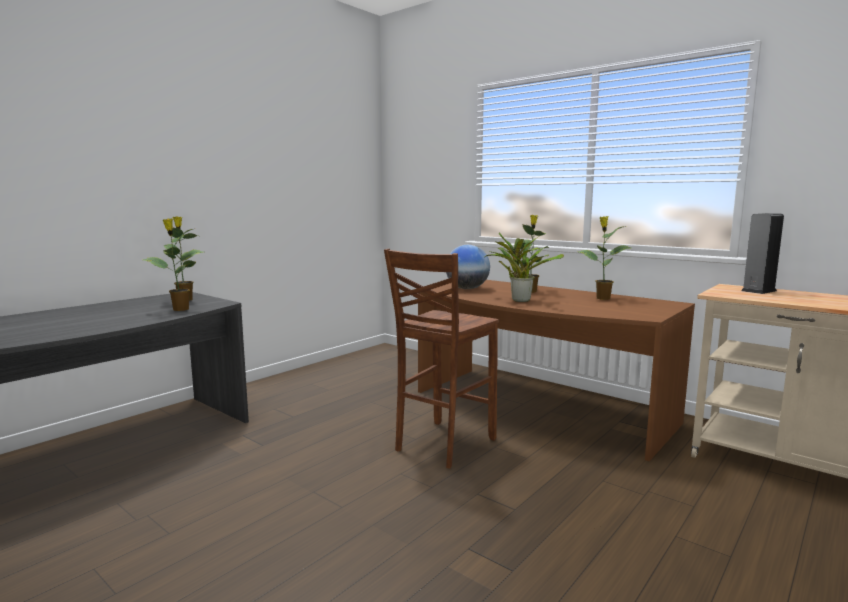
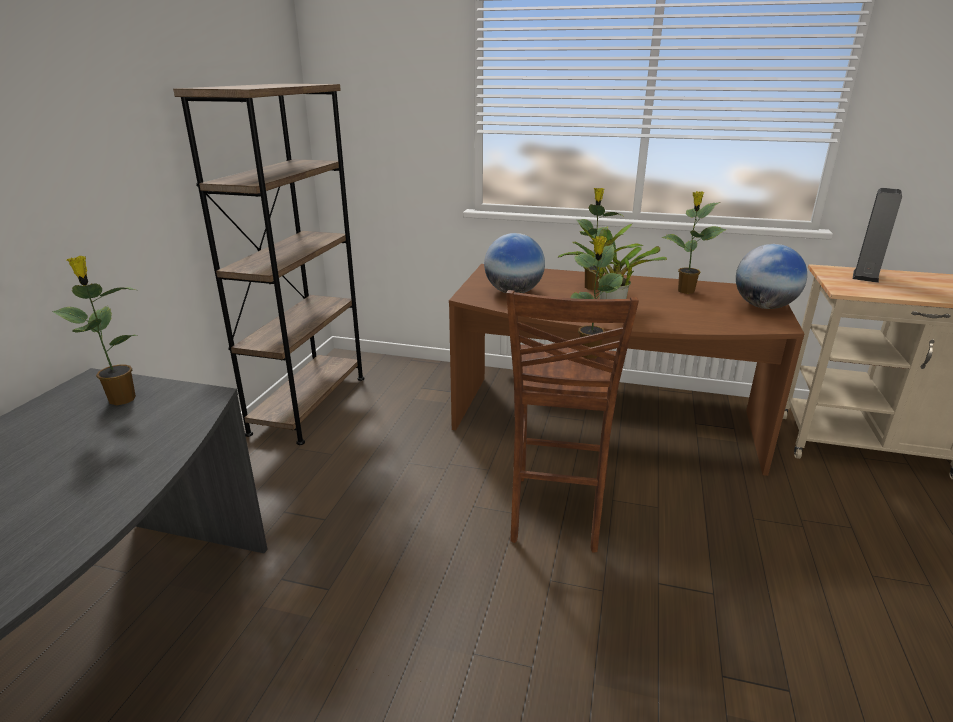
camera: 25 degrees left, 15 degrees up
potted plant [143,218,203,311] -> potted plant moved to [570,236,623,358]
none -> brown bookcase [173,84,364,445]
none -> globe [736,244,807,309]

